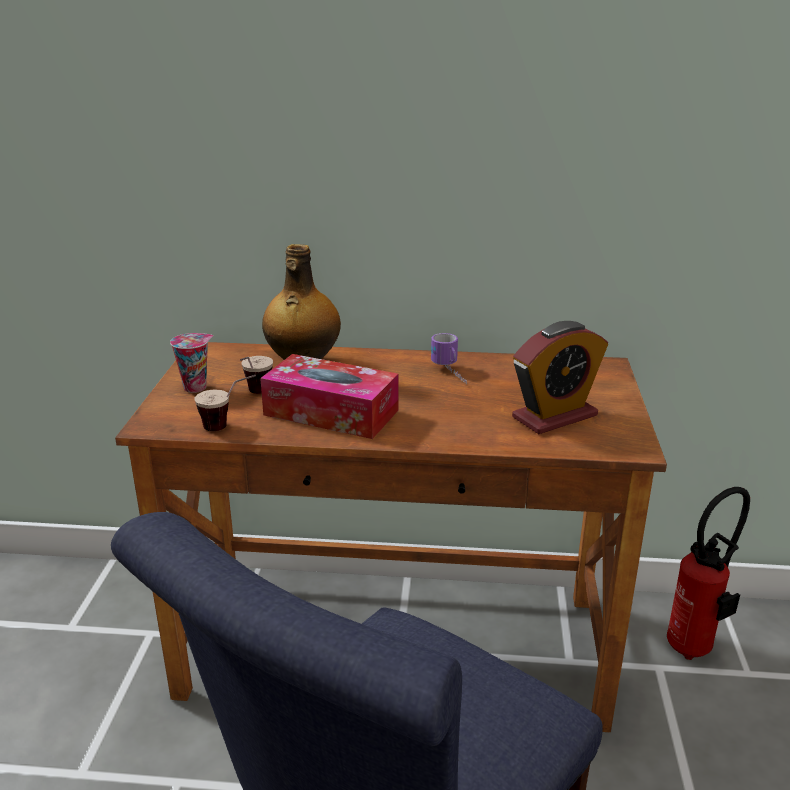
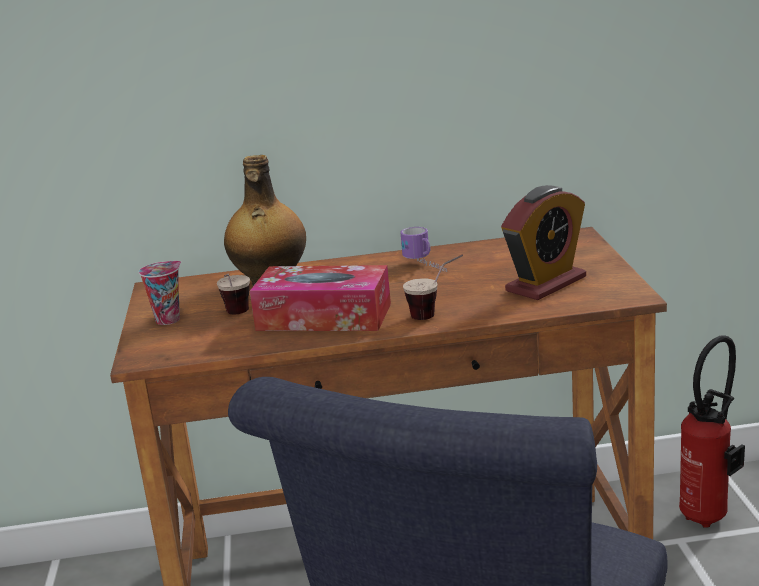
camera: 10 degrees left, 5 degrees down
cup [194,375,256,431] -> cup moved to [403,255,463,320]

